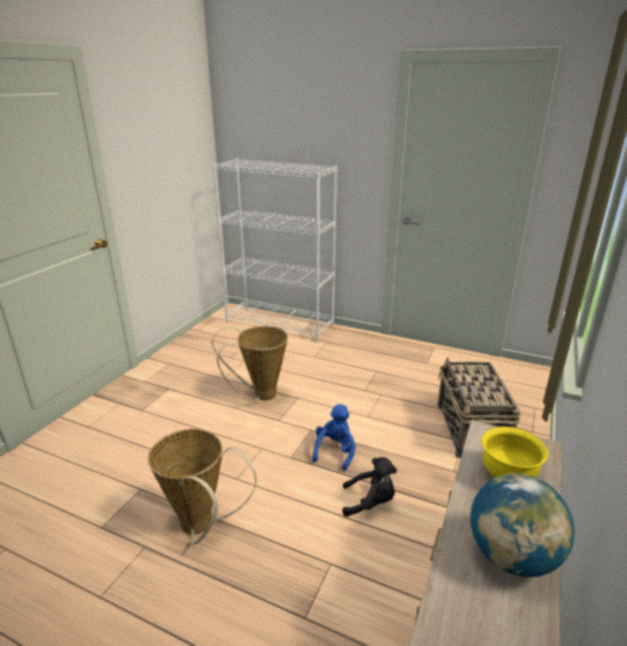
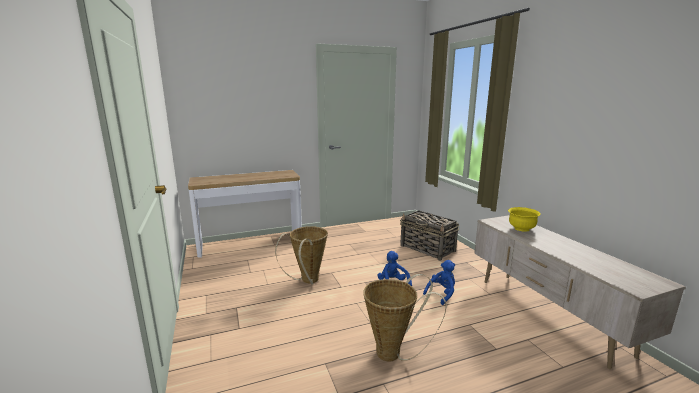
camera: 45 degrees left, 10 degrees down
white bookcase [212,159,337,342] -> console table [188,170,302,258]
black plush toy [342,457,397,517] -> blue plush toy [423,260,455,305]
globe [470,473,575,577] -> none

